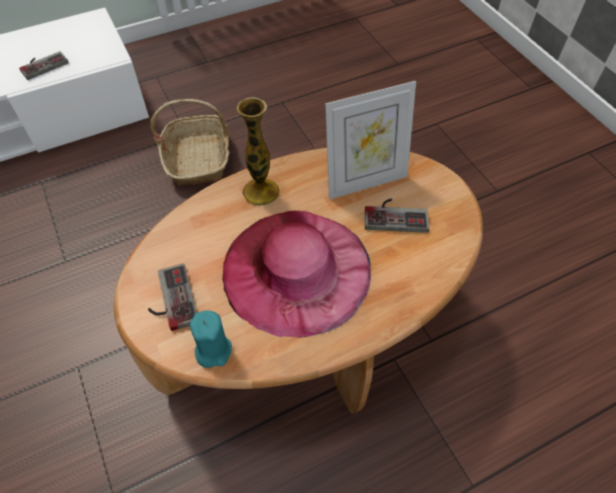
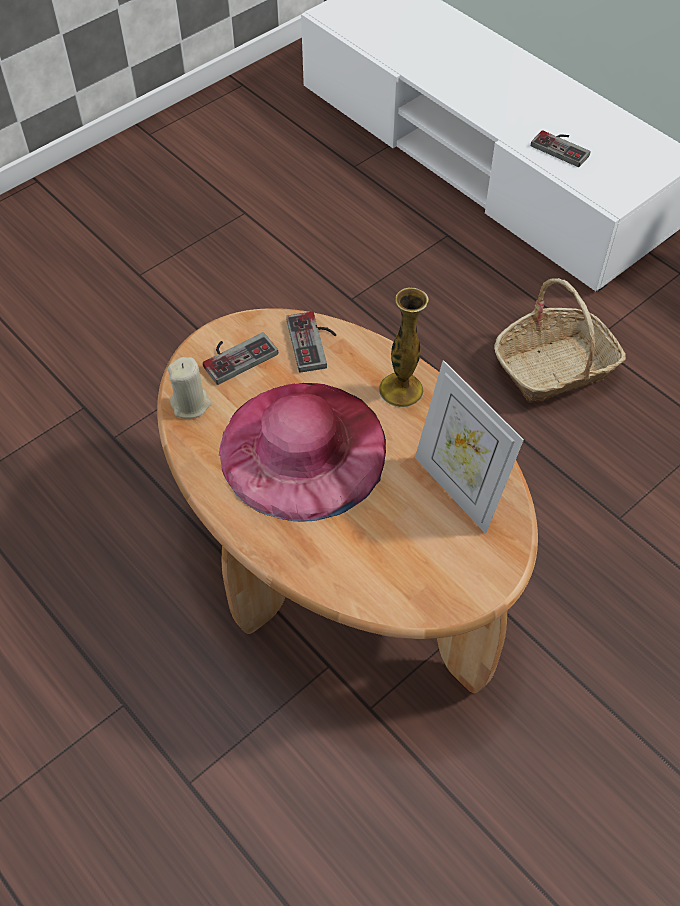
camera: 75 degrees right, 0 degrees up
turquoise candle [190,310,232,368] -> beige candle [168,357,211,418]
game controller [365,198,429,233] -> game controller moved to [286,312,336,373]

